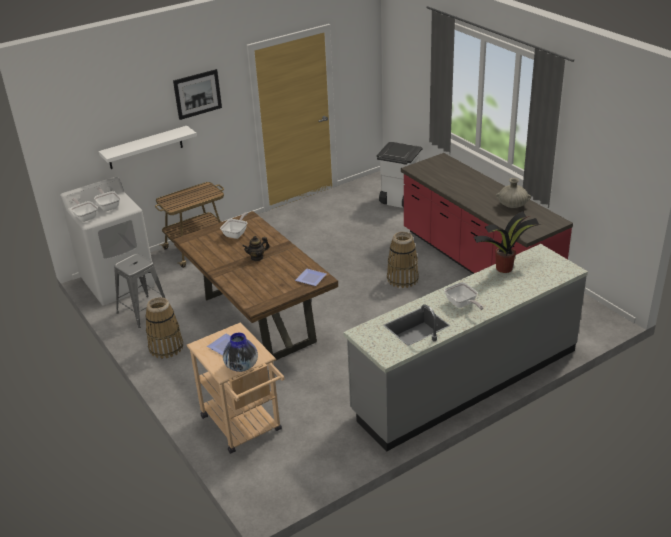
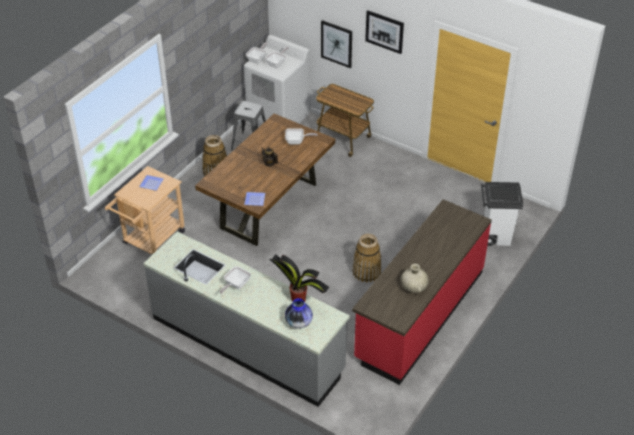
camera: 65 degrees right, 10 degrees up
white shelf [99,126,197,169] -> picture [321,20,352,68]
vase [223,333,258,372] -> vase moved to [285,298,313,328]

